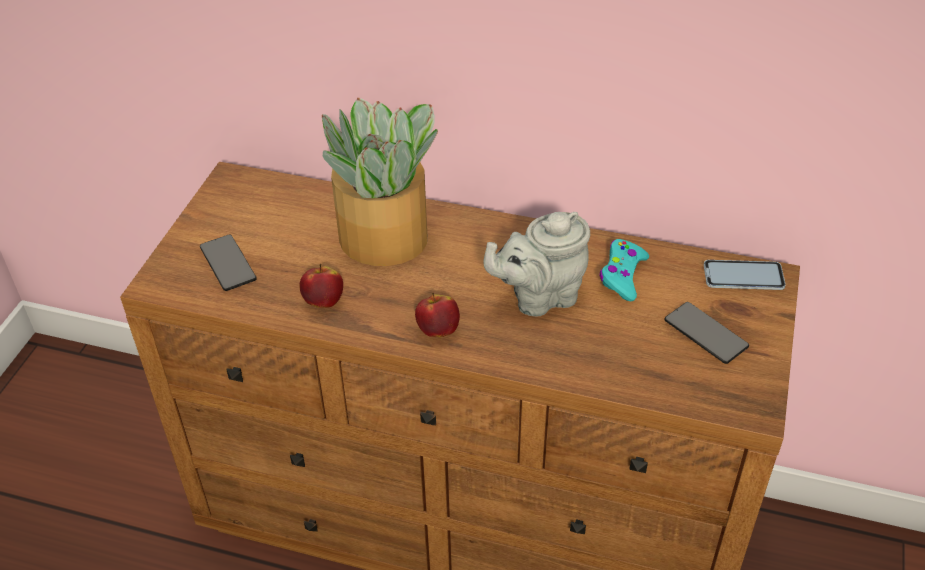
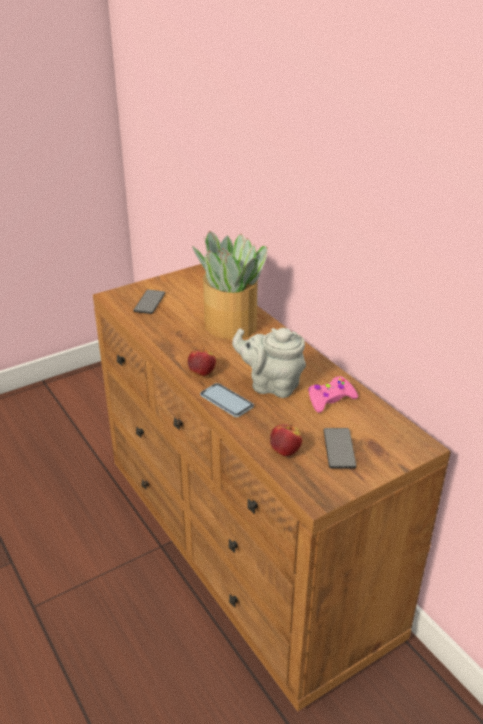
camera: 40 degrees right, 10 degrees down
apple [299,264,343,308] -> apple moved to [270,423,302,456]
turquoise game controller [599,239,649,301] -> pink game controller [308,376,358,413]
phone [704,260,786,290] -> phone moved to [200,383,254,417]

